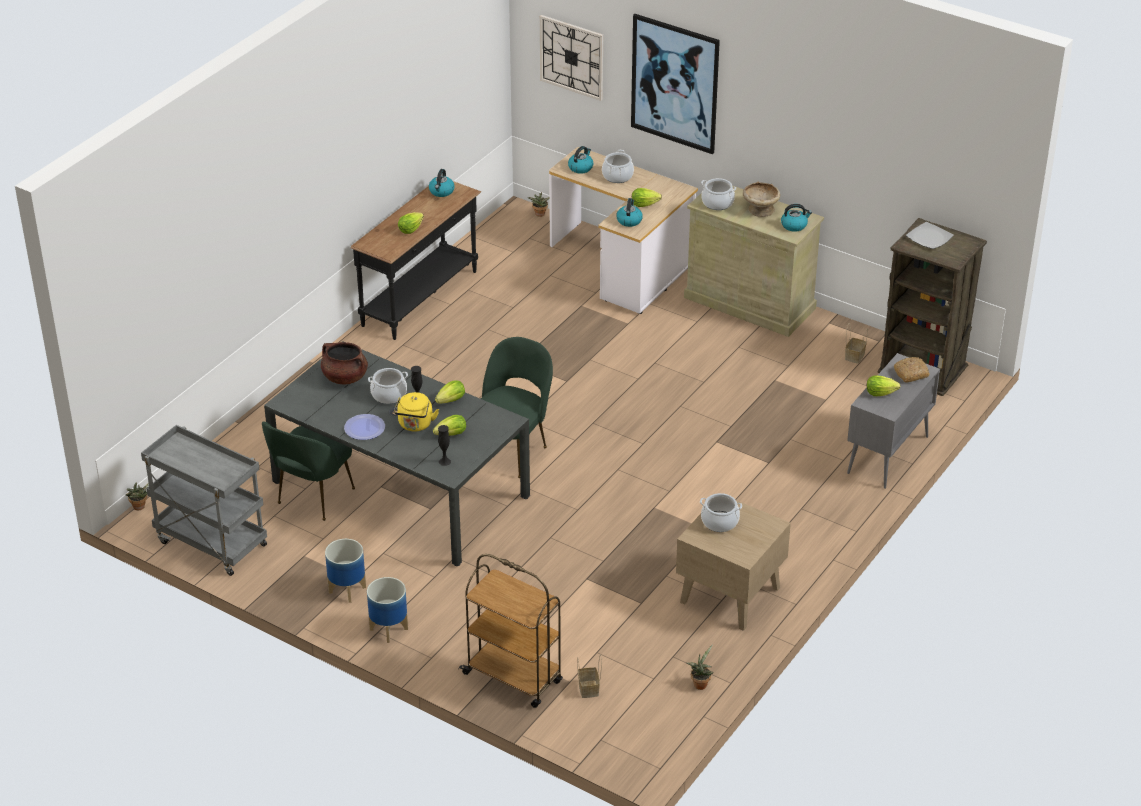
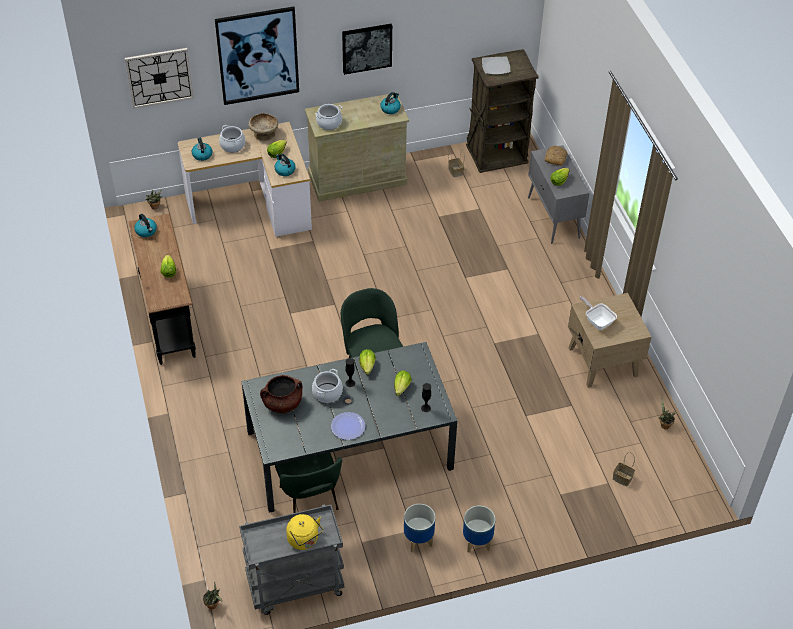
camera: 50 degrees left, 10 degrees up
yellow kettle [394,392,439,431] -> yellow kettle moved to [286,514,323,550]
brown cart [458,554,563,708] -> none
cooking pot [700,493,742,532] -> frying pan [579,296,617,330]
beige bowl [743,182,780,217] -> beige bowl moved to [248,113,278,141]
none -> picture [342,24,392,75]

